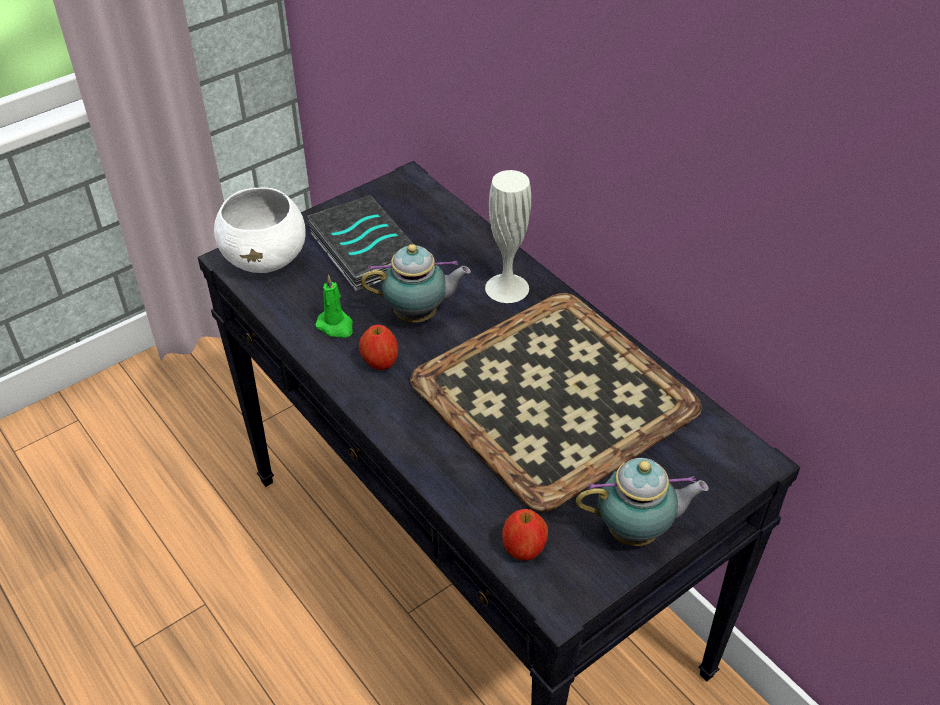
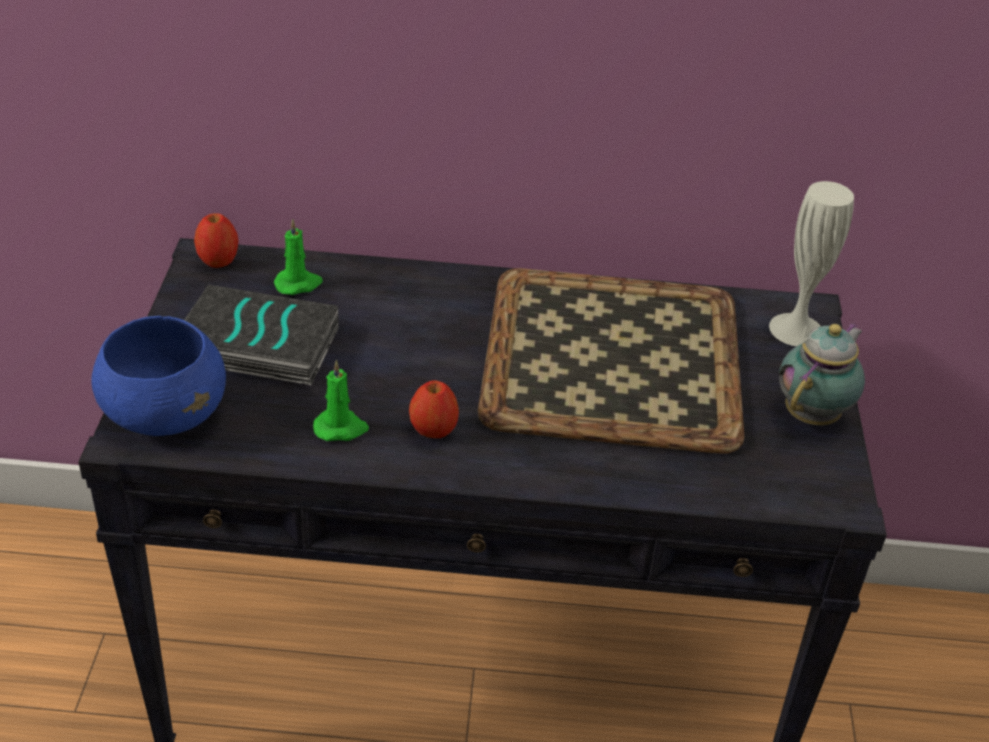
camera: 50 degrees left, 5 degrees down
white bowl [214,188,306,273] -> blue bowl [92,316,226,436]
teapot [361,244,471,322] -> none
white vase [485,170,531,303] -> white vase moved to [769,181,854,346]
apple [502,509,548,561] -> apple moved to [194,213,238,268]
none -> green candle [274,219,323,295]

